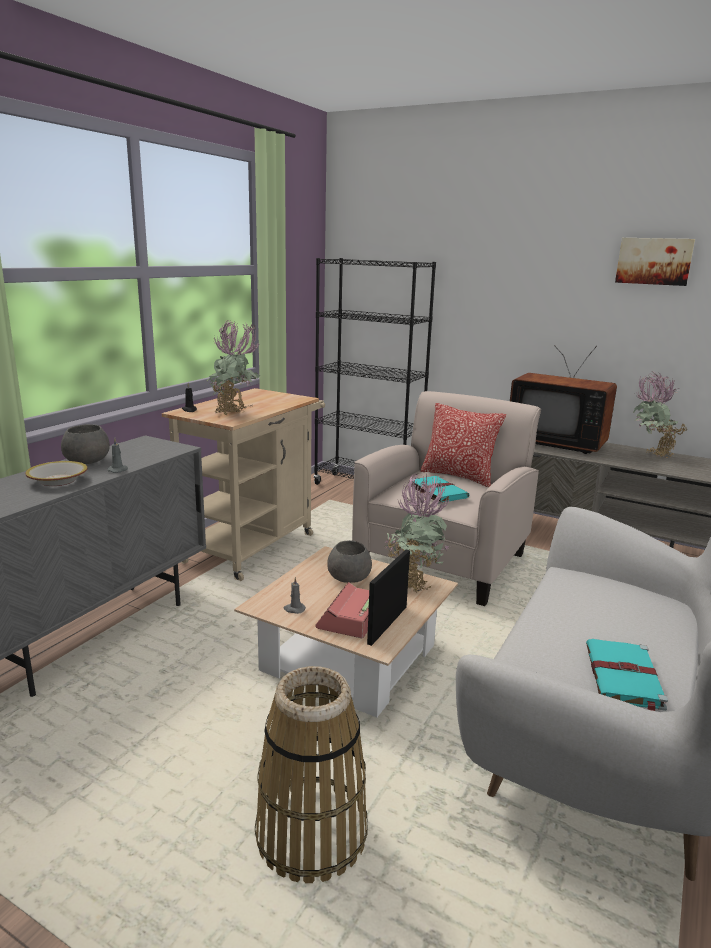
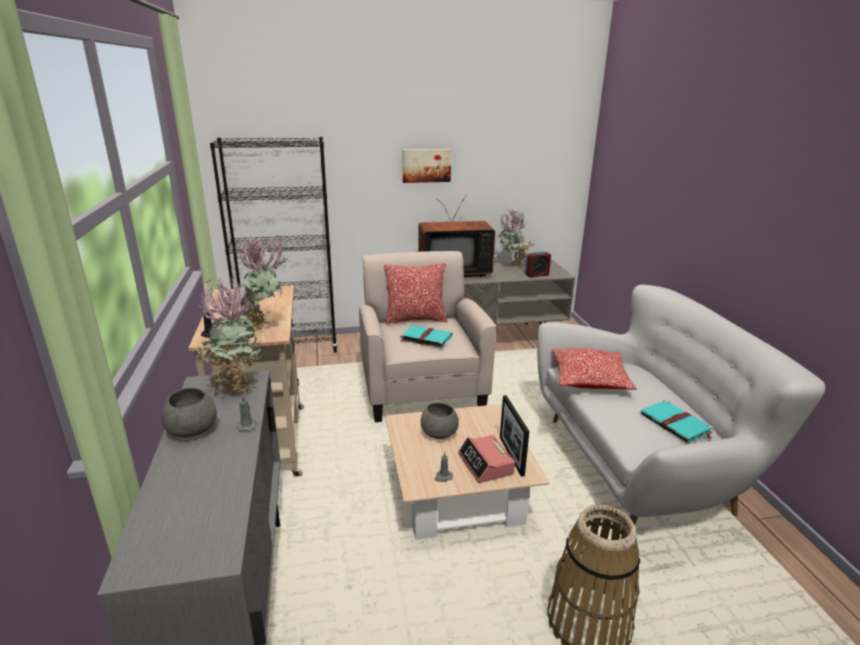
camera: 40 degrees left, 5 degrees up
bowl [25,461,88,486] -> none
potted plant [384,473,450,592] -> potted plant moved to [195,278,264,397]
picture [615,238,695,286] -> picture moved to [403,149,451,183]
none -> alarm clock [524,251,551,277]
none -> pillow [552,348,637,390]

